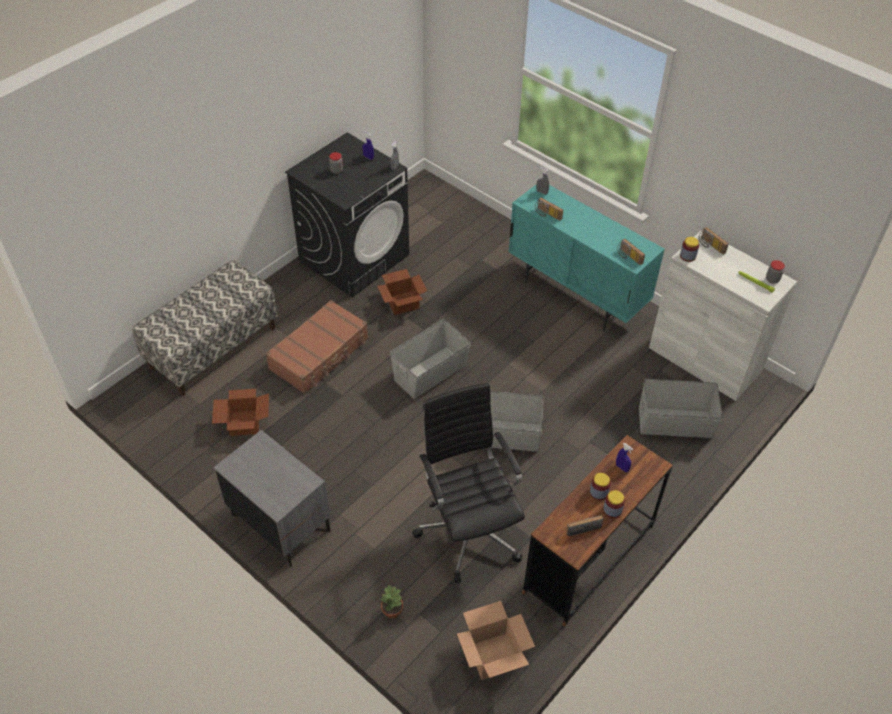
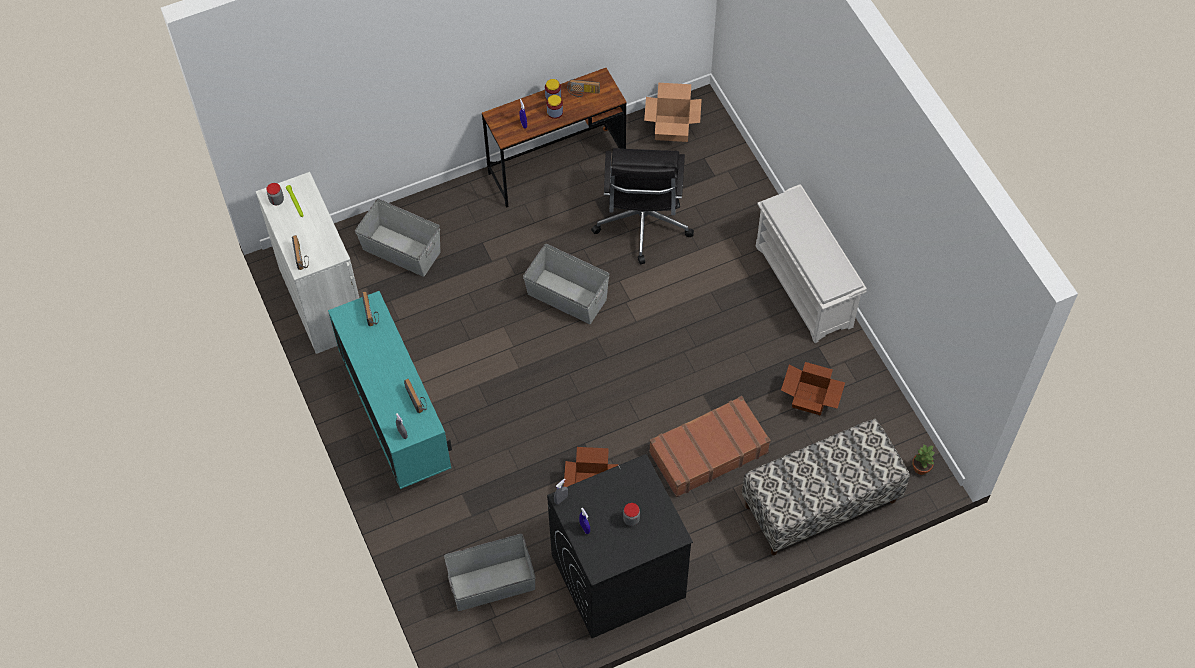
camera: 155 degrees left, 10 degrees up
grey nightstand [214,430,331,567] -> white shoe rack [756,184,867,343]
potted plant [381,584,403,619] -> potted plant moved to [912,444,935,475]
grey storage box [390,319,471,399] -> grey storage box moved to [444,534,536,611]
jar [680,237,699,262] -> none

